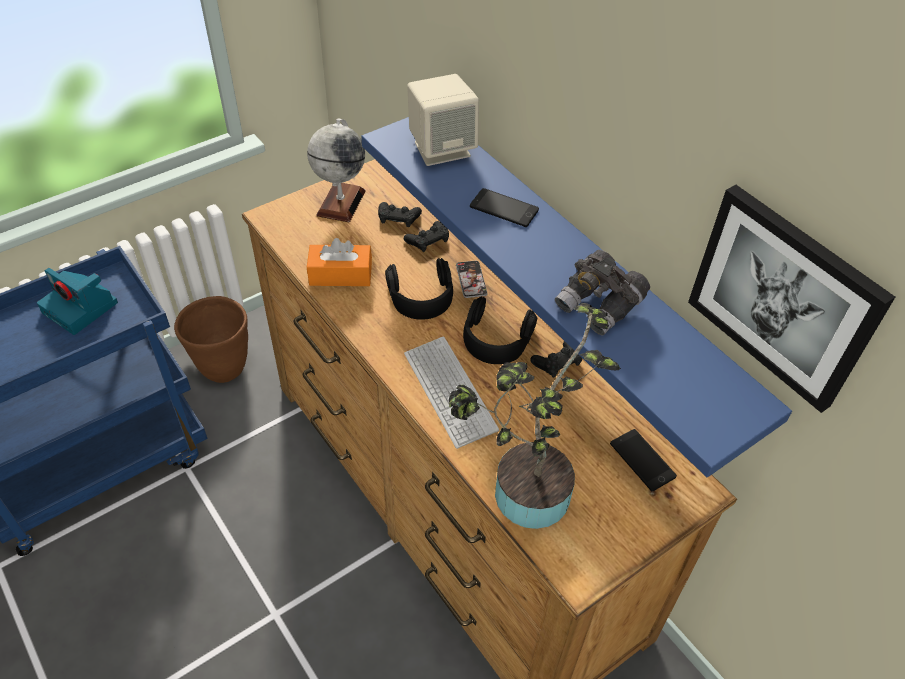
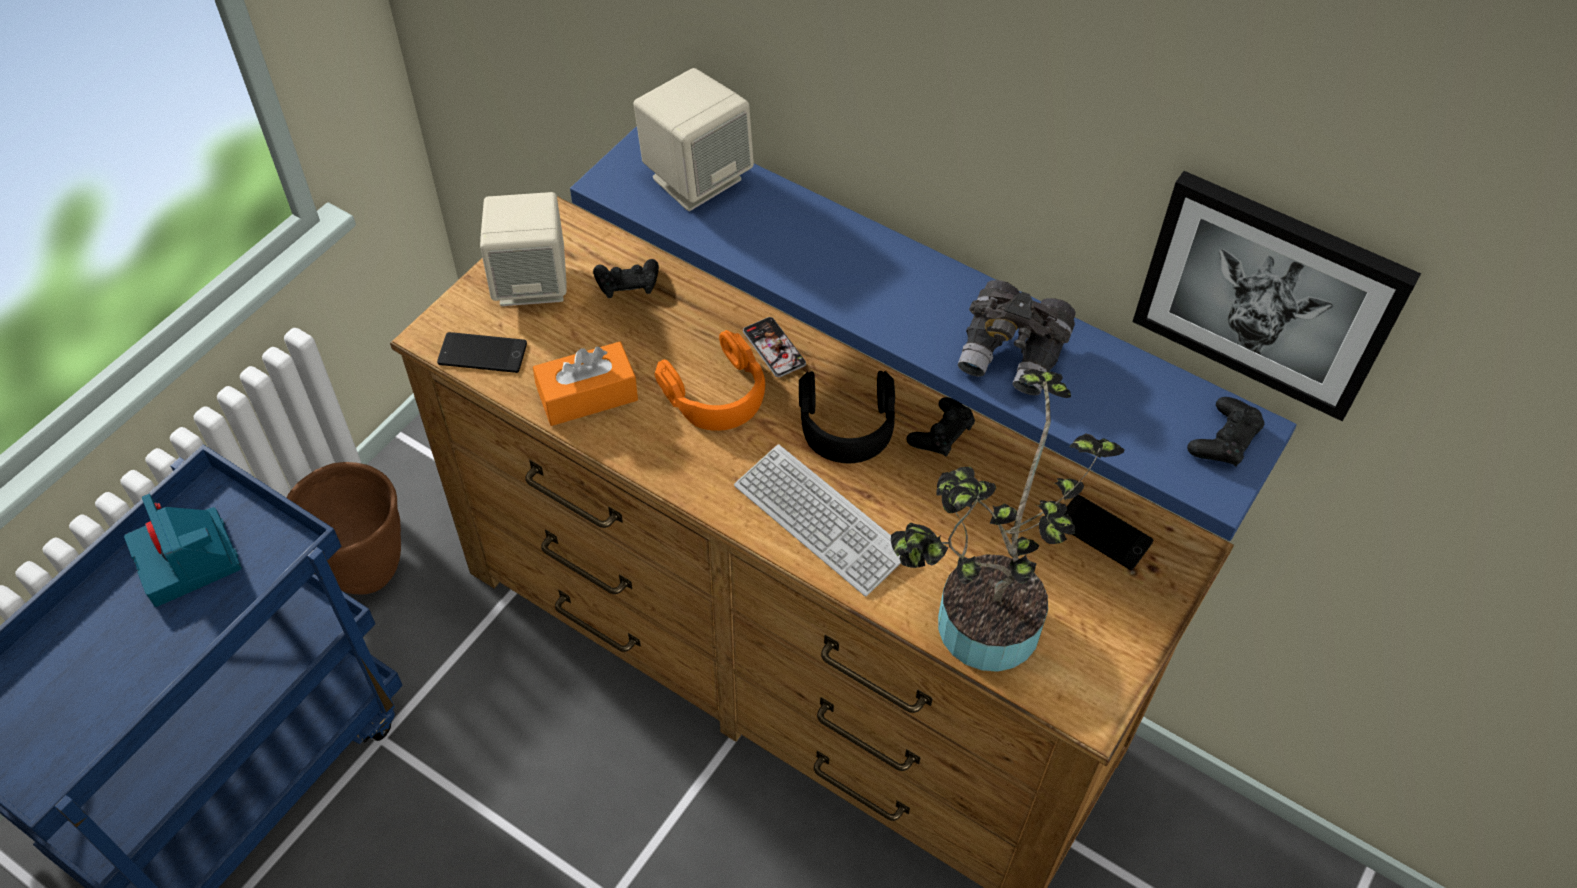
camera: 20 degrees left, 5 degrees up
camera [37,268,118,335] -> camera turned 45 degrees clockwise [124,494,242,607]
globe [307,118,366,222] -> beige speaker [480,192,567,306]
black headphones [385,258,453,320] -> orange headphones [655,330,765,431]
black game controller [404,221,449,252] -> black game controller moved to [1187,397,1265,466]
phone [470,188,539,227] -> phone moved to [437,332,527,373]

